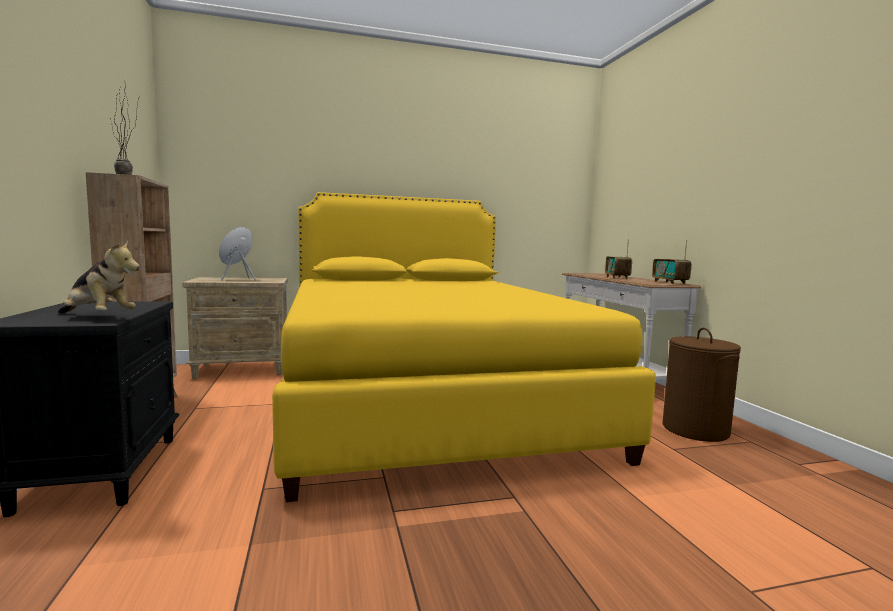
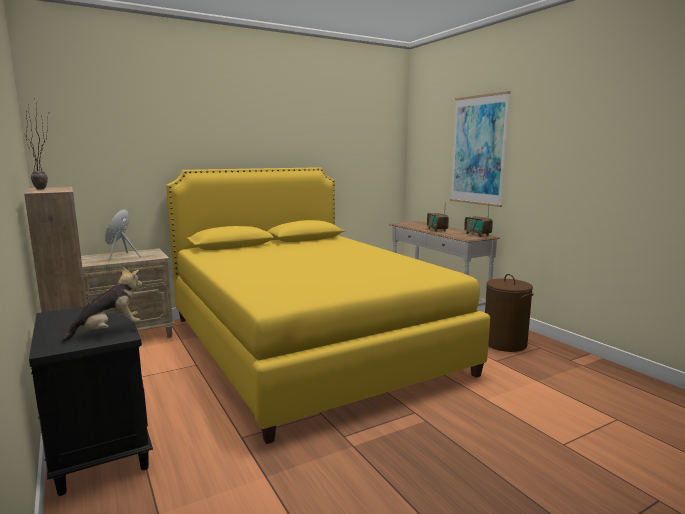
camera: 15 degrees left, 5 degrees up
plush toy [58,240,140,314] -> plush toy turned 45 degrees counterclockwise [61,267,143,343]
none -> picture [450,91,510,207]

